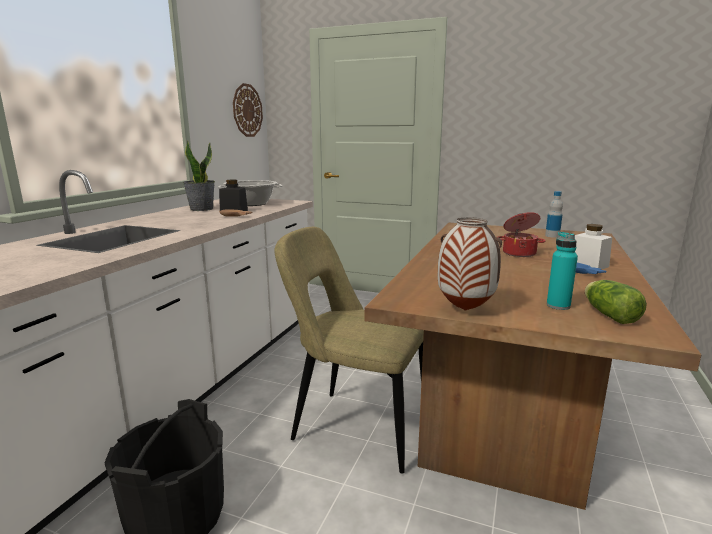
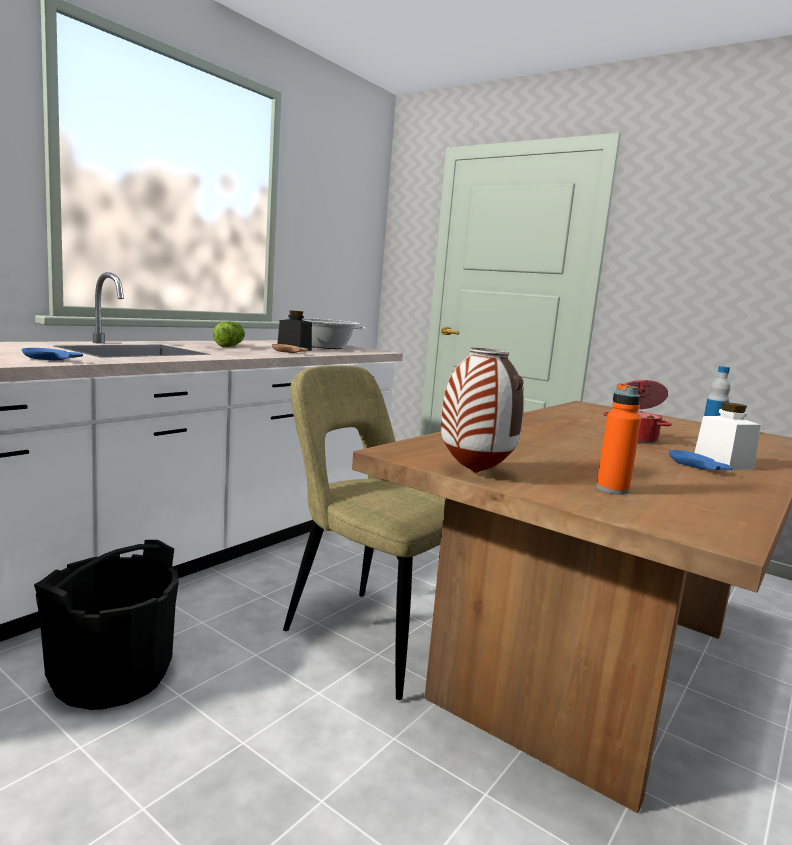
camera: 15 degrees right, 5 degrees down
potted plant [183,140,215,211] -> none
wall clock [233,83,263,137] -> none
turquoise bottle [547,232,578,310] -> orange bottle [596,383,641,494]
lettuce [585,280,647,324] -> lettuce moved to [213,321,245,347]
none -> blue bowl [22,348,83,360]

